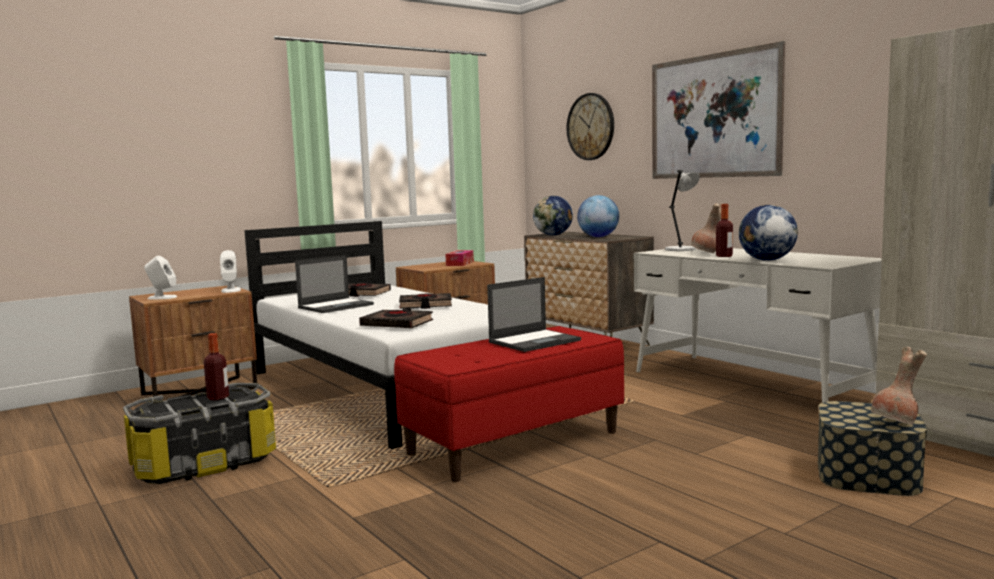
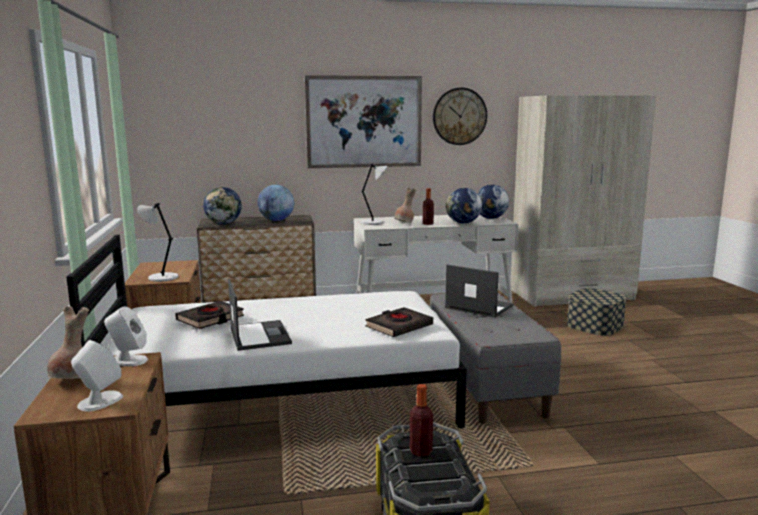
camera: 65 degrees left, 5 degrees up
red bench [394,326,624,482] -> grey bench [430,293,561,424]
black book [399,293,452,309] -> none
tissue box [445,250,474,266] -> none
laptop [487,277,581,352] -> laptop turned 45 degrees counterclockwise [445,264,514,318]
wall clock [567,93,614,160] -> wall clock moved to [433,87,487,145]
brown vase [871,347,927,425] -> brown vase moved to [47,306,89,379]
none -> grey table lamp [137,203,178,282]
none -> globe [477,184,509,219]

